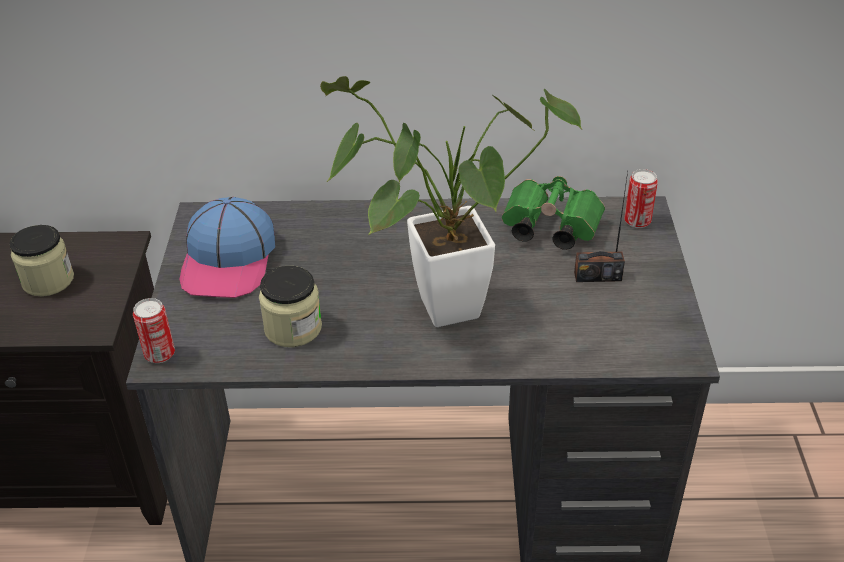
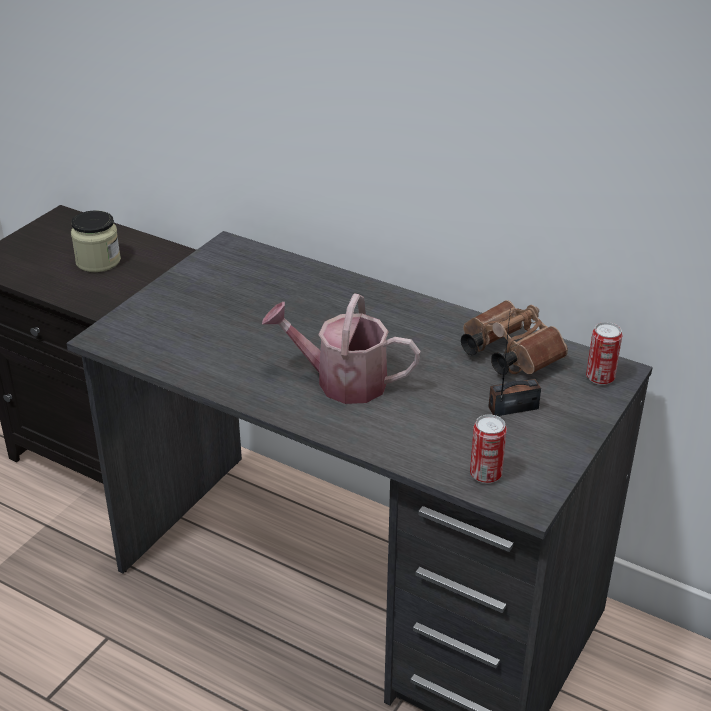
camera: 30 degrees right, 5 degrees down
can [133,298,175,363] -> can moved to [470,414,507,484]
cap [180,197,275,298] -> none
jar [259,266,322,347] -> none
potted plant [320,76,582,327] -> watering can [262,293,421,404]
green binoculars [502,176,605,250] -> brown binoculars [461,300,568,375]
radio [574,172,628,282] -> radio turned 135 degrees clockwise [488,314,541,416]

